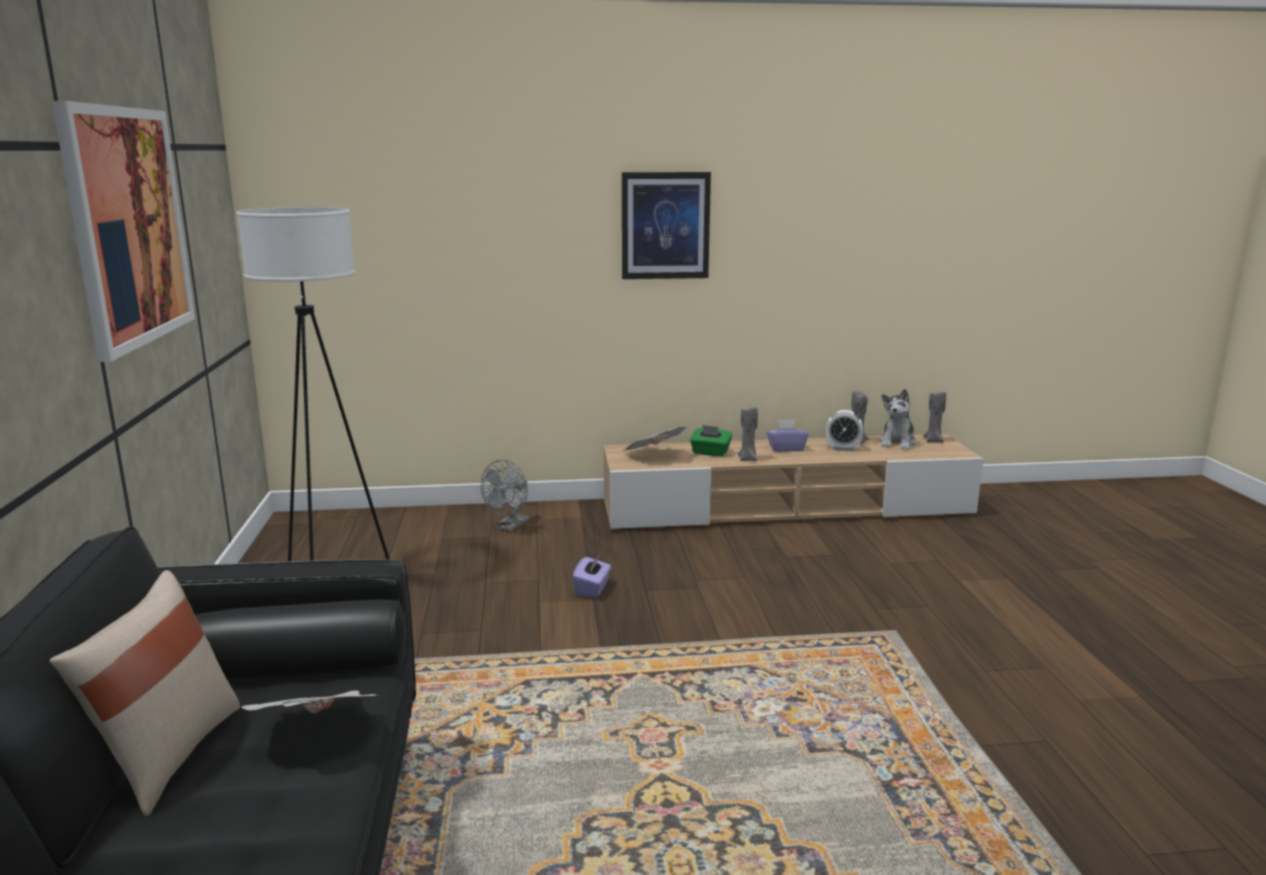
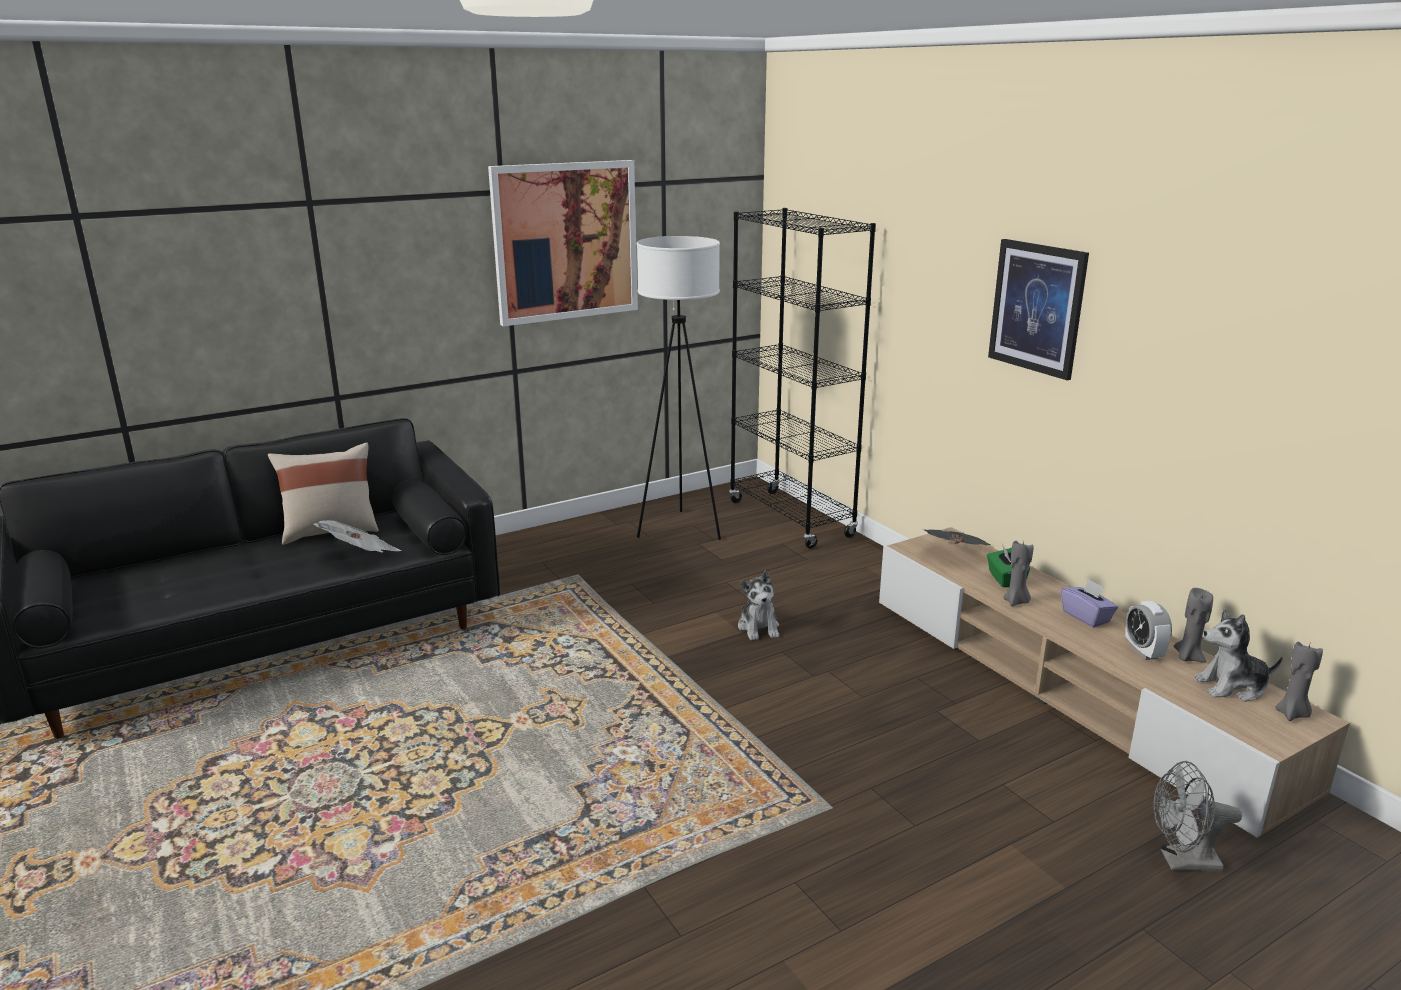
camera: 65 degrees right, 5 degrees up
grey fan [481,460,530,531] -> grey fan moved to [1153,761,1242,872]
purple tissue box [572,554,611,598] -> plush toy [738,571,779,640]
none -> black bookcase [729,208,876,549]

